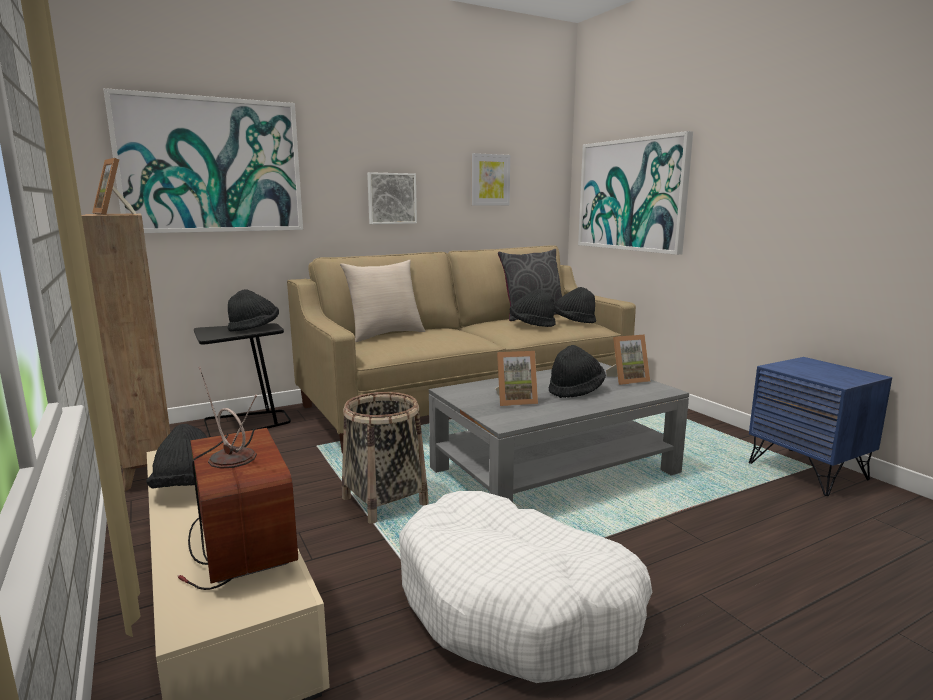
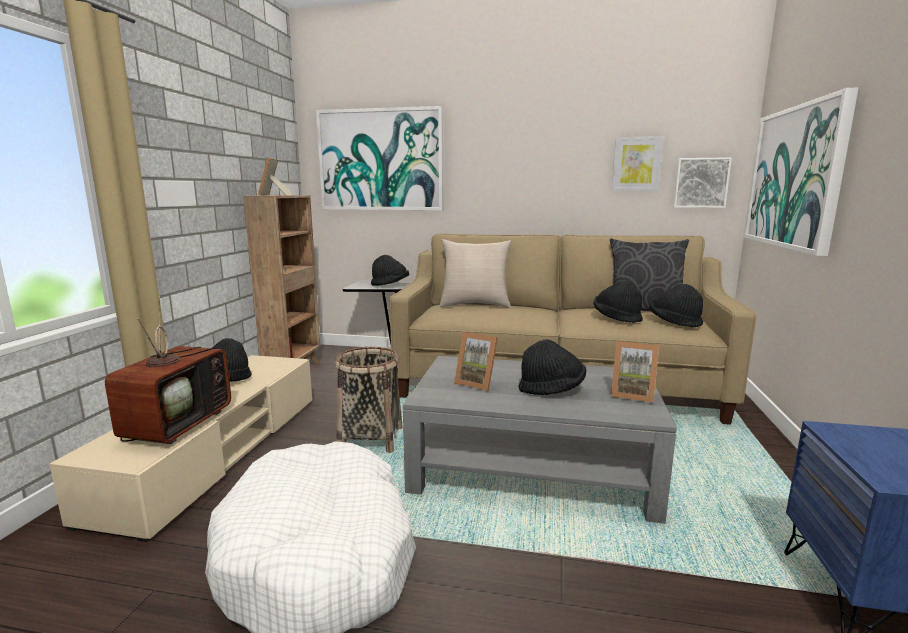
camera: 40 degrees right, 0 degrees up
picture [367,172,417,224] -> picture moved to [673,157,732,208]

